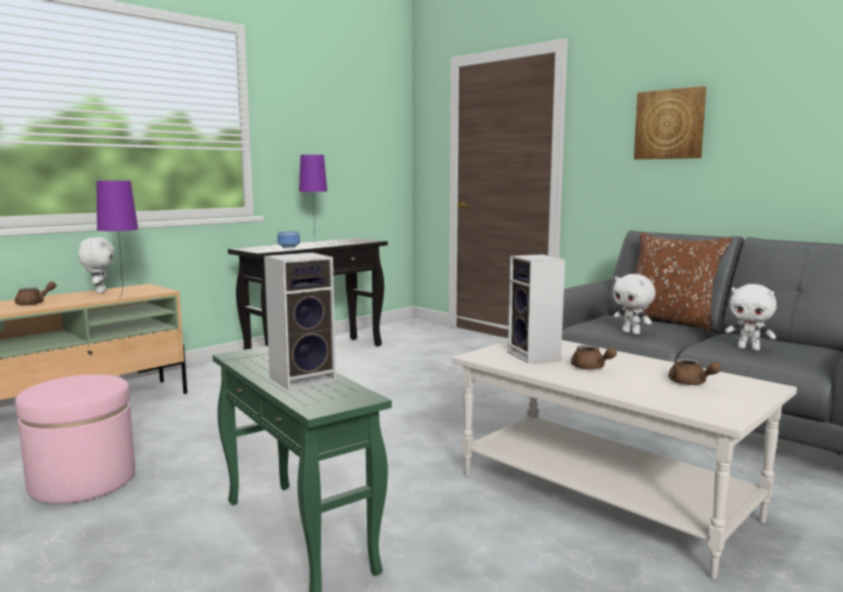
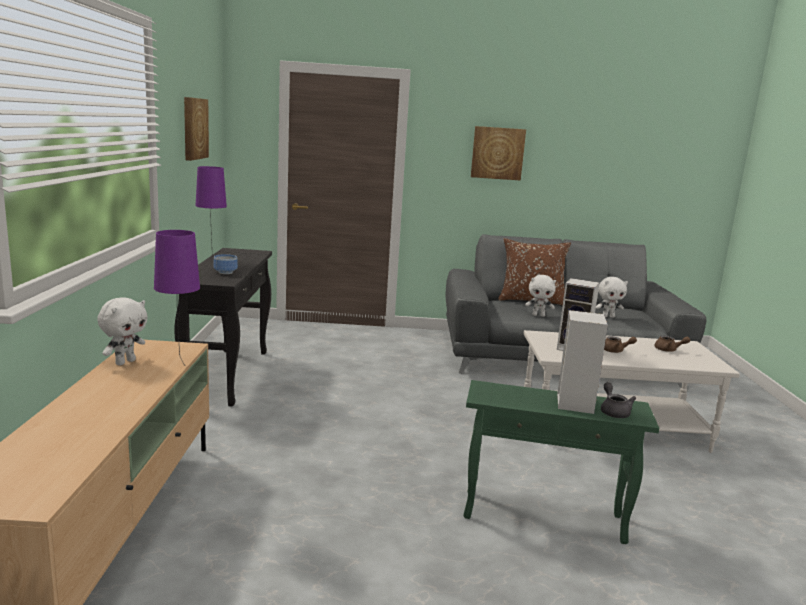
camera: 45 degrees left, 5 degrees up
brown teapot [15,281,56,305] -> none
pink ottoman [15,375,135,504] -> none
white plush toy [78,237,115,293] -> white plush toy turned 90 degrees clockwise [97,297,148,366]
none -> picture [184,97,209,161]
none -> grey teapot [601,382,636,418]

